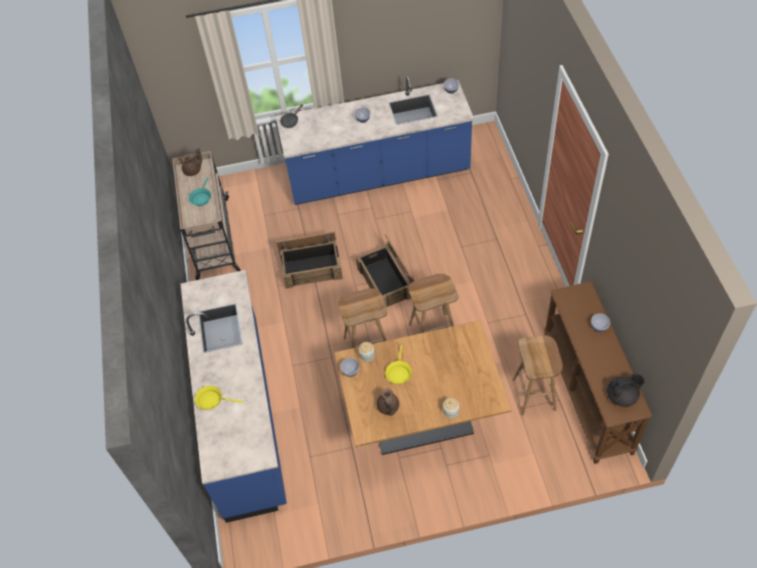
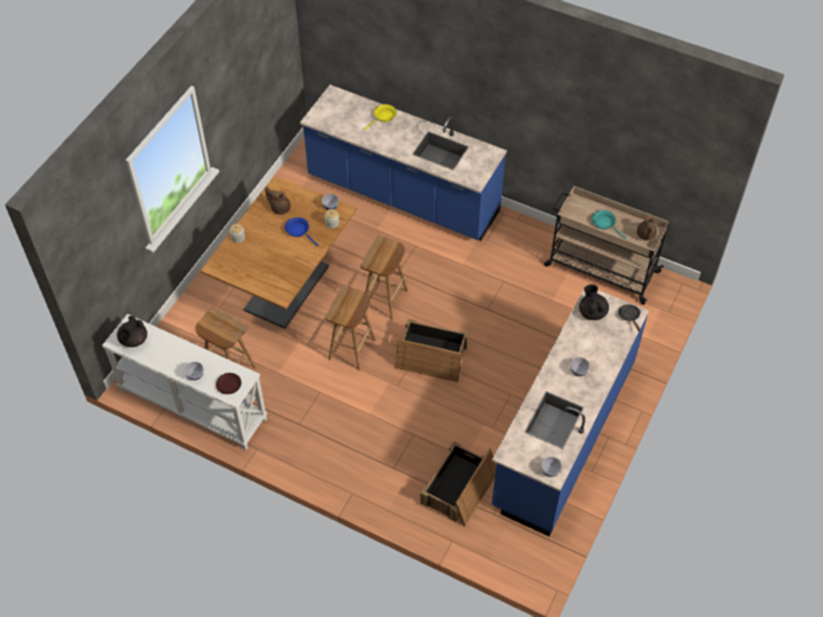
camera: 125 degrees right, 0 degrees up
crate [276,231,343,289] -> crate moved to [420,441,496,526]
yellow frying pan [385,345,412,384] -> blue frying pan [285,217,319,246]
brown console table [544,281,652,464] -> white console table [102,314,267,451]
none -> brown plate [216,373,241,394]
none -> black teapot [579,284,609,320]

